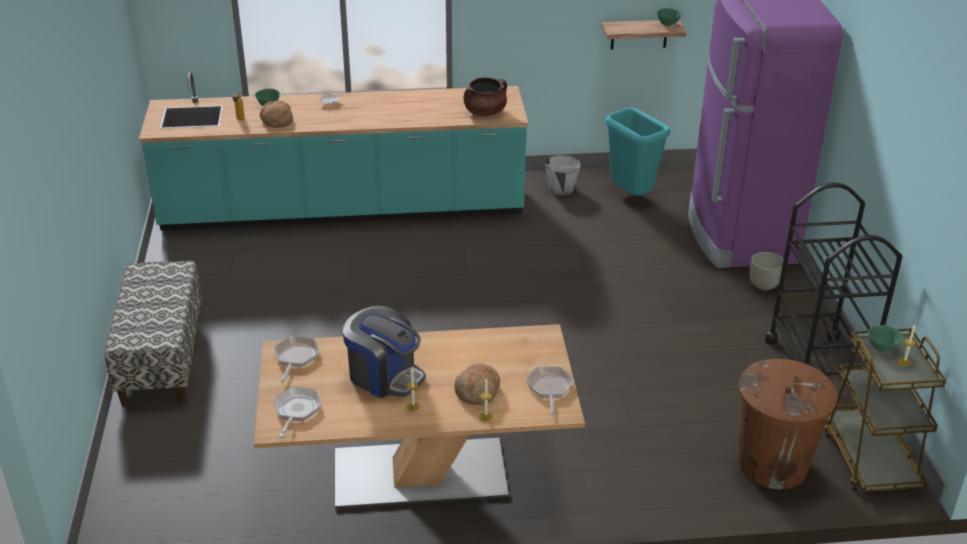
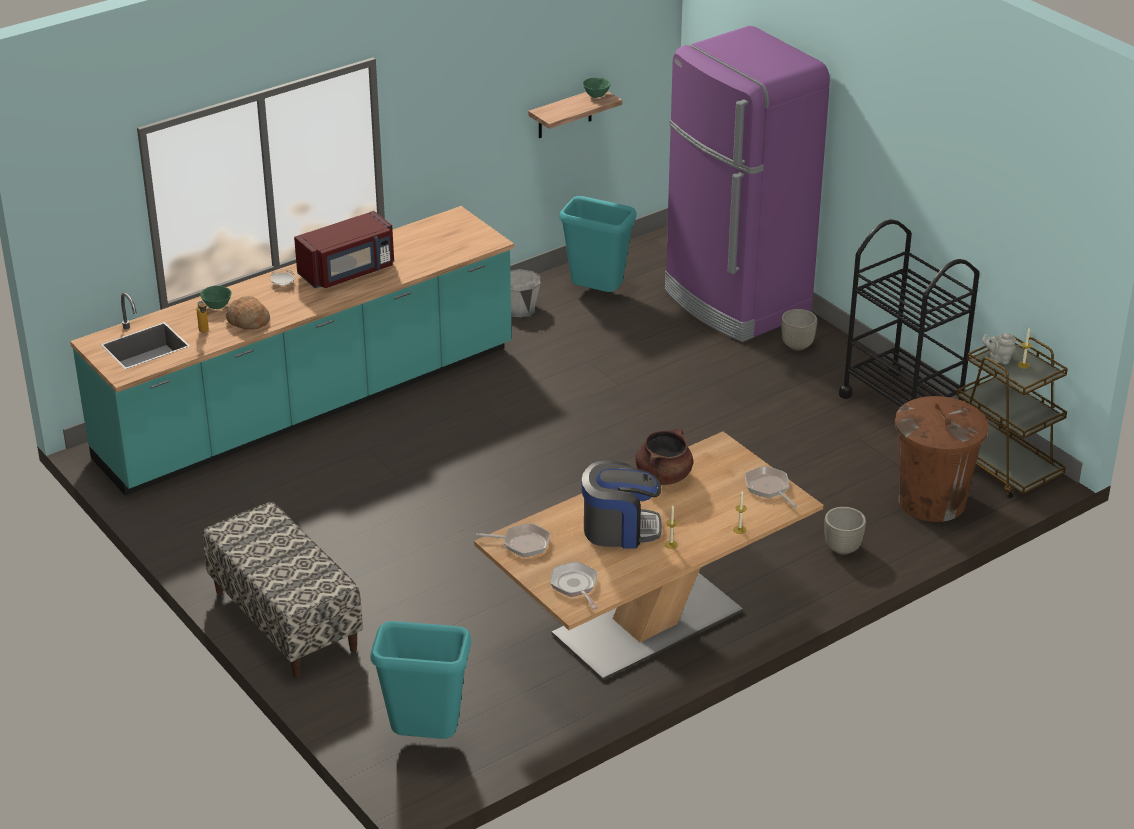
camera: 30 degrees left, 0 degrees up
frying pan [274,336,319,383] -> frying pan turned 120 degrees clockwise [476,523,550,557]
bread [454,363,500,405] -> none
brown cooking pot [463,77,507,116] -> brown cooking pot moved to [636,428,693,485]
green bowl [868,325,903,352] -> grey teapot [982,333,1016,364]
none -> red microwave [294,211,394,288]
none -> turquoise trash can [370,621,471,739]
none -> grey planter [824,507,866,555]

